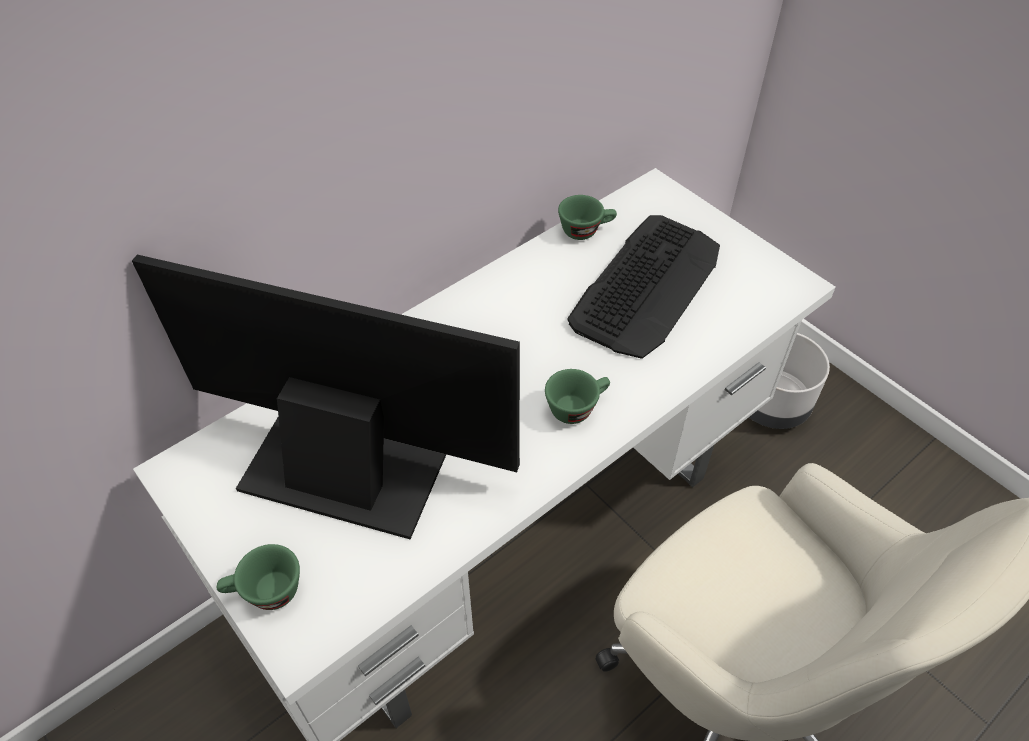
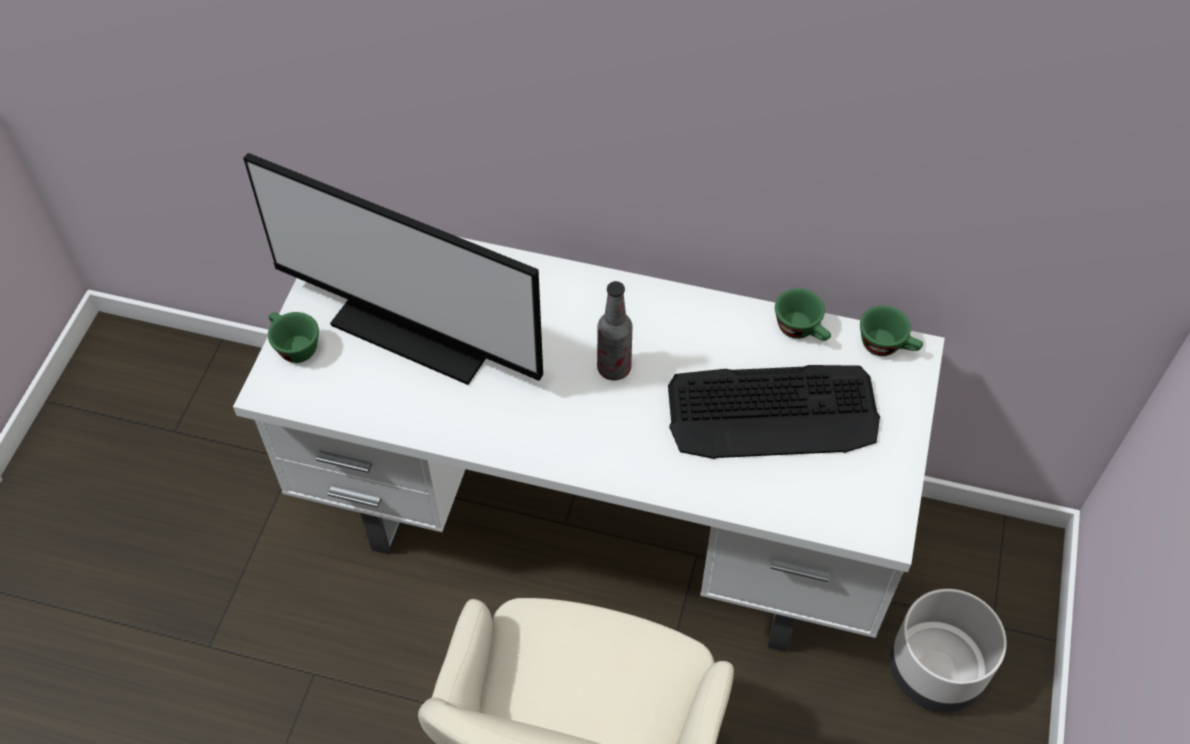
camera: 55 degrees right, 5 degrees up
monitor [132,255,520,539] -> monitor turned 135 degrees clockwise [243,153,543,385]
green cup [545,369,610,424] -> green cup moved to [860,306,923,356]
none -> bottle [597,281,632,380]

